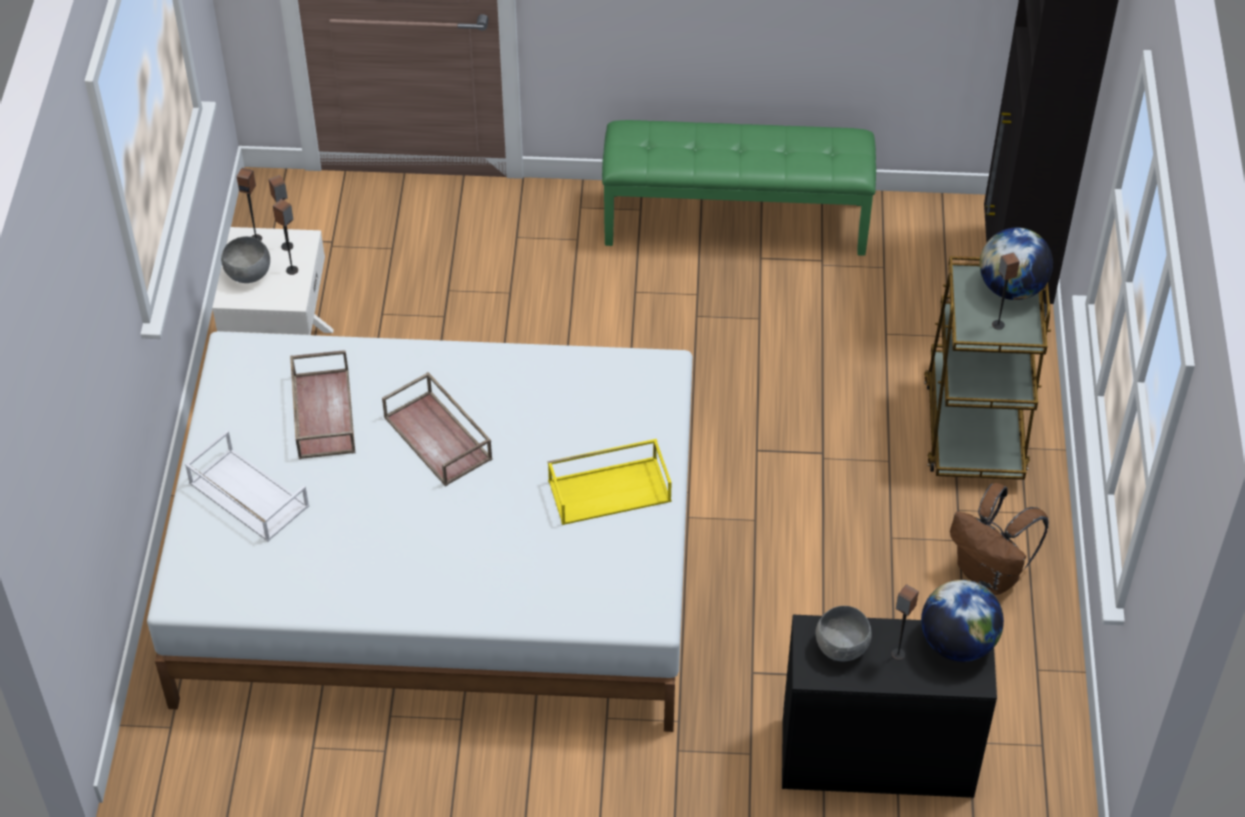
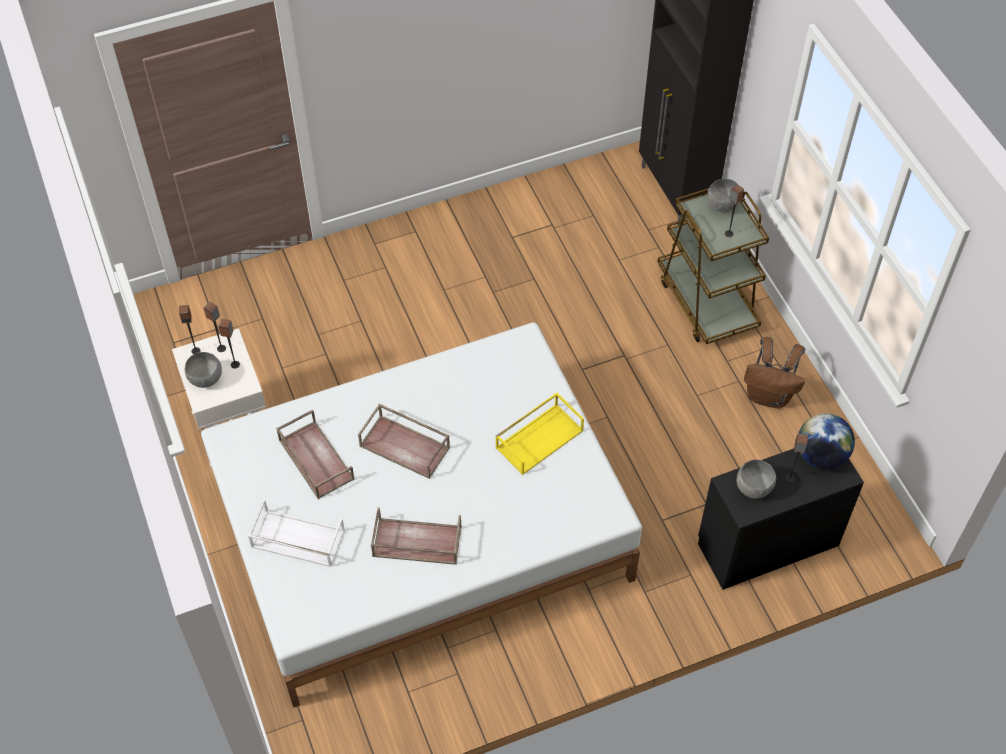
camera: 25 degrees left, 5 degrees up
green bench [602,120,876,256] -> none
globe [980,228,1053,300] -> grey bowl [707,179,740,212]
none -> brown tray [371,508,462,565]

